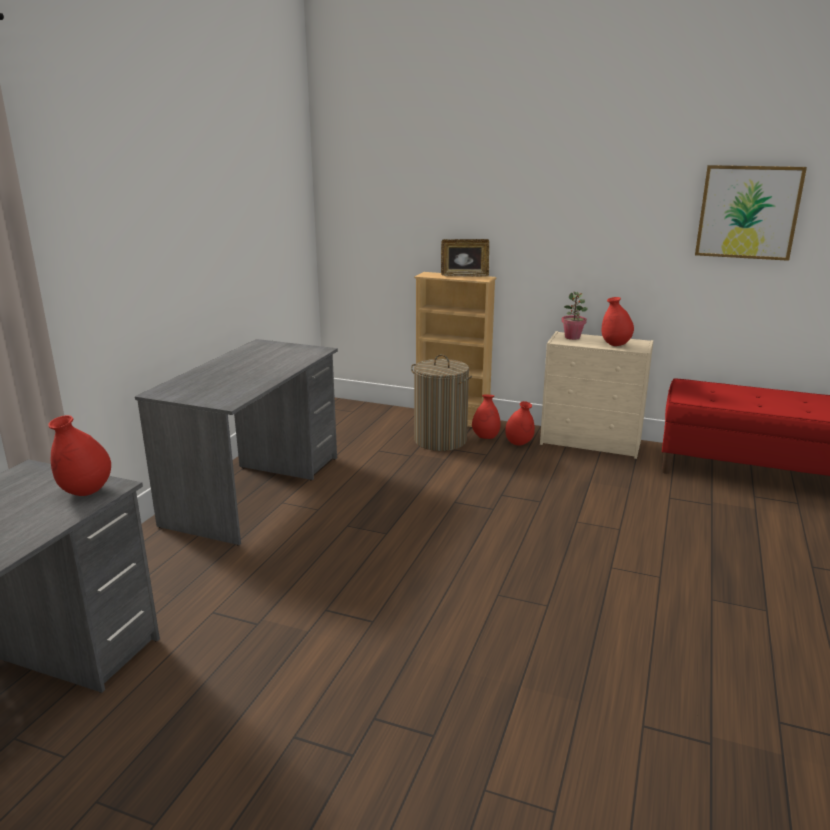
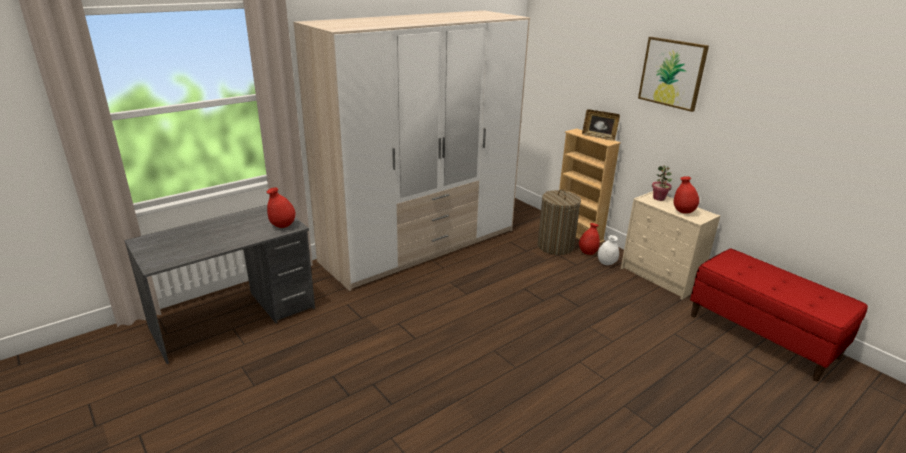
camera: 30 degrees right, 5 degrees up
grey desk [135,339,338,545] -> wardrobe [294,10,530,291]
red vase [505,401,535,446] -> white vase [598,235,619,265]
picture [695,165,807,261] -> picture moved to [638,37,709,112]

